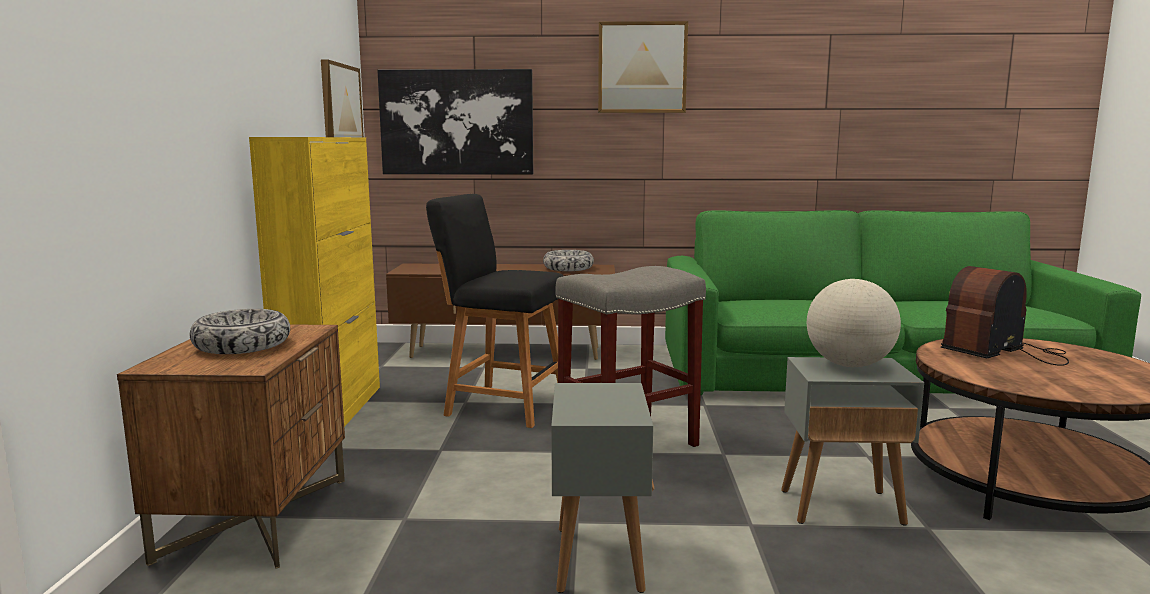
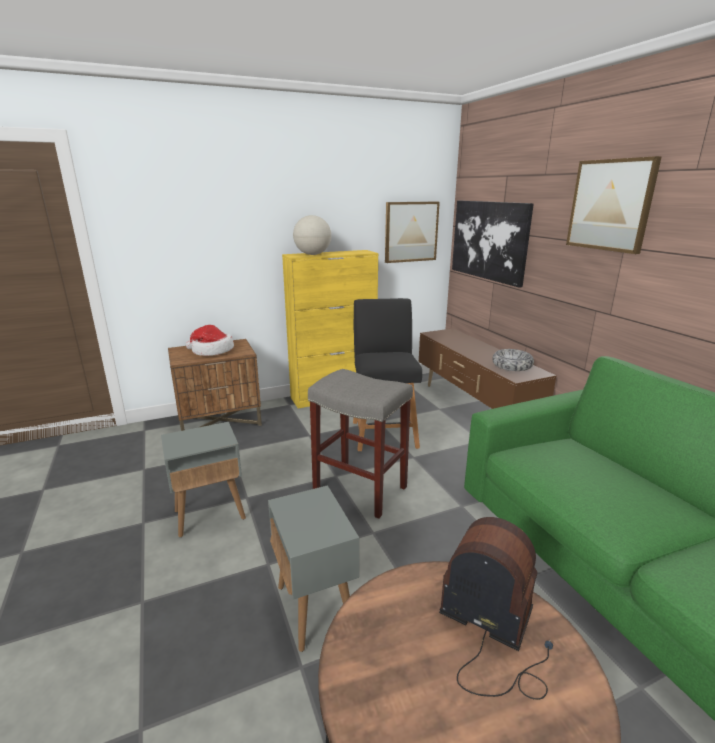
camera: 65 degrees right, 10 degrees up
bowl [190,309,290,354] -> hat [185,325,234,356]
globe [807,279,901,367] -> globe moved to [293,215,331,255]

